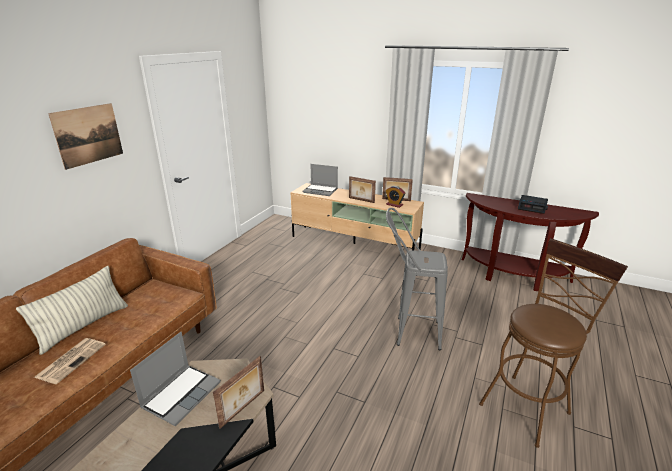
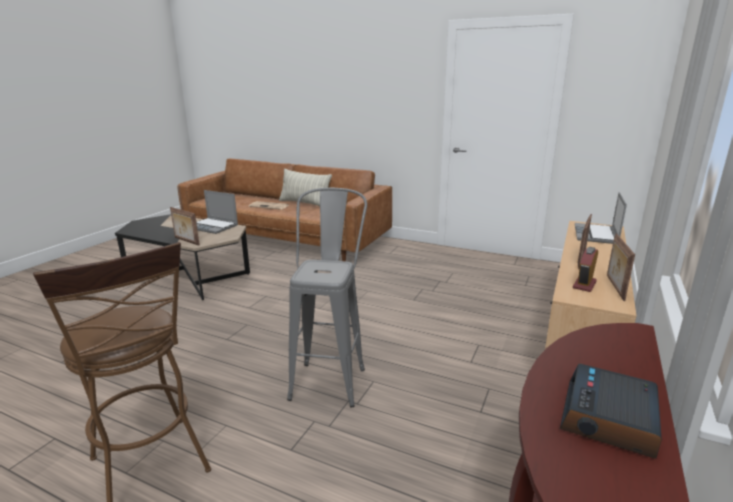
camera: 90 degrees right, 5 degrees down
picture [48,103,123,170] -> none

